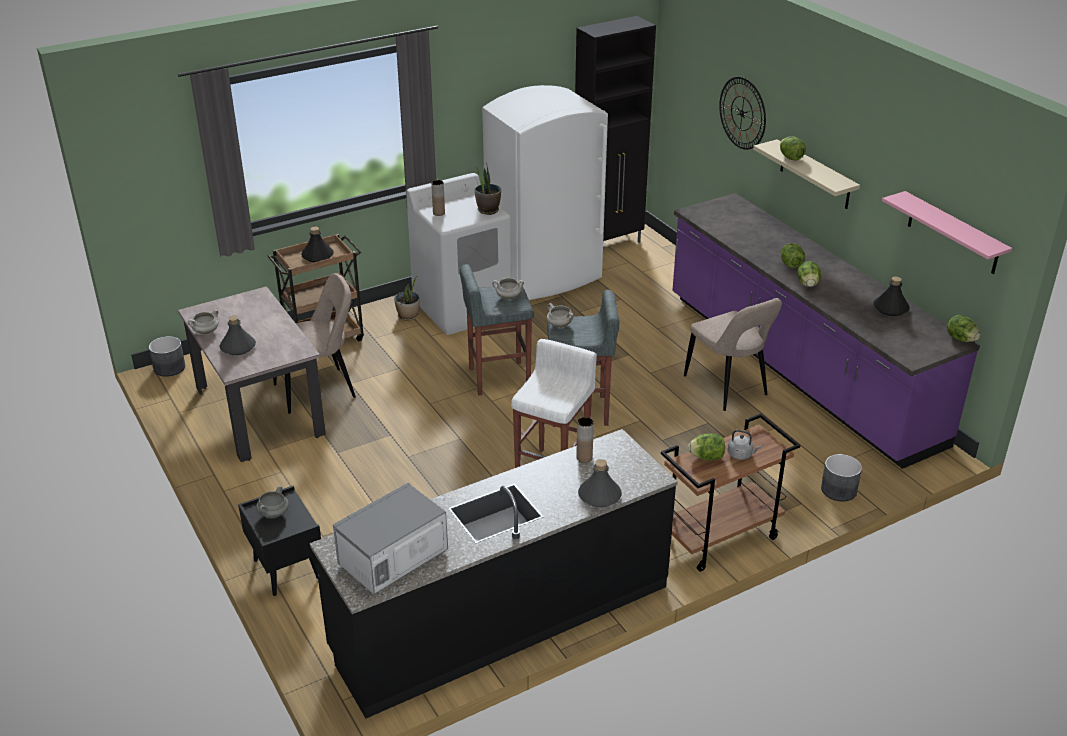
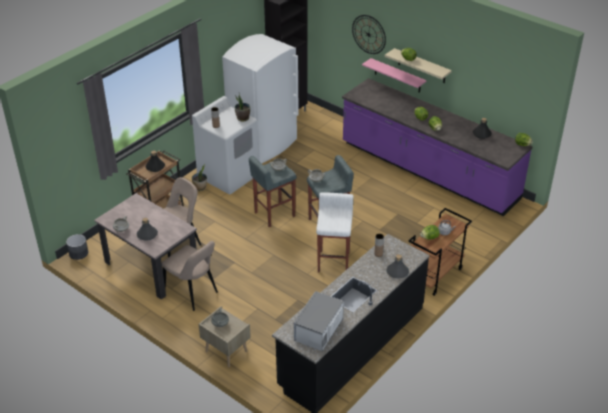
camera: 20 degrees left, 5 degrees up
black nightstand [238,485,321,596] -> beige nightstand [199,306,251,368]
beige chair [684,298,782,411] -> beige chair moved to [162,241,218,311]
grey planter [821,454,862,501] -> none
pink shelf [882,191,1012,274] -> pink shelf moved to [362,58,427,93]

